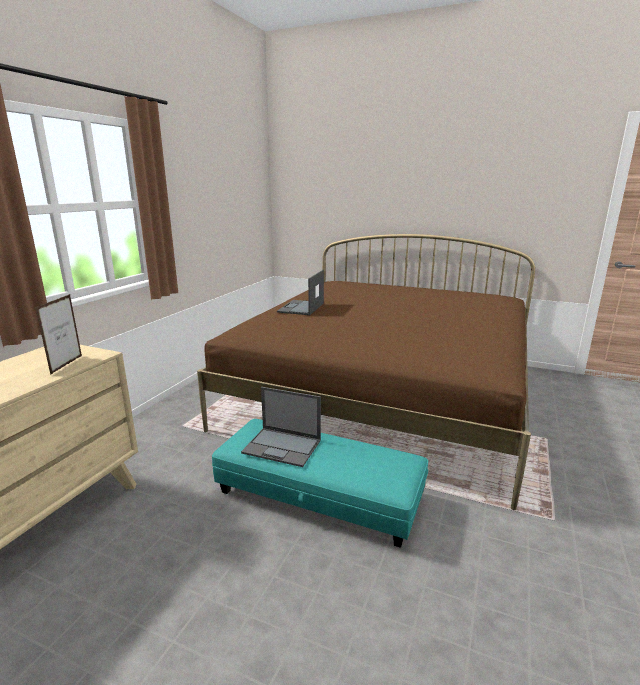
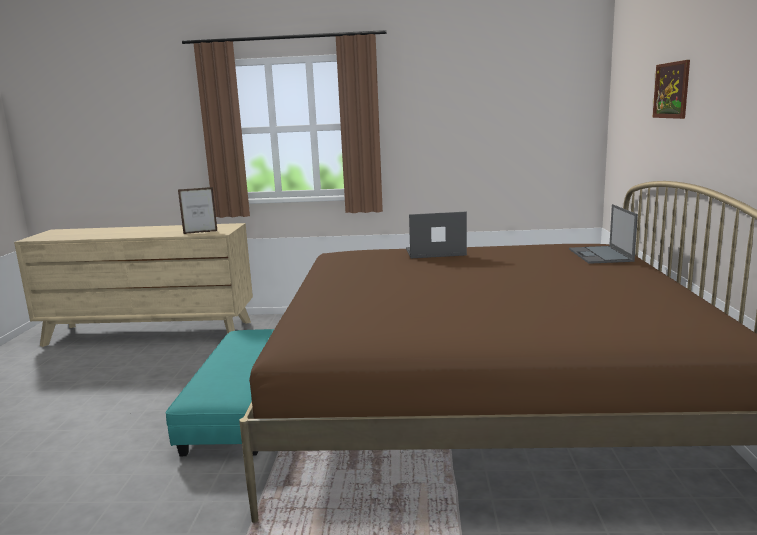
camera: 70 degrees right, 5 degrees down
laptop [241,387,321,467] -> laptop moved to [569,204,638,264]
none -> picture [652,60,690,119]

